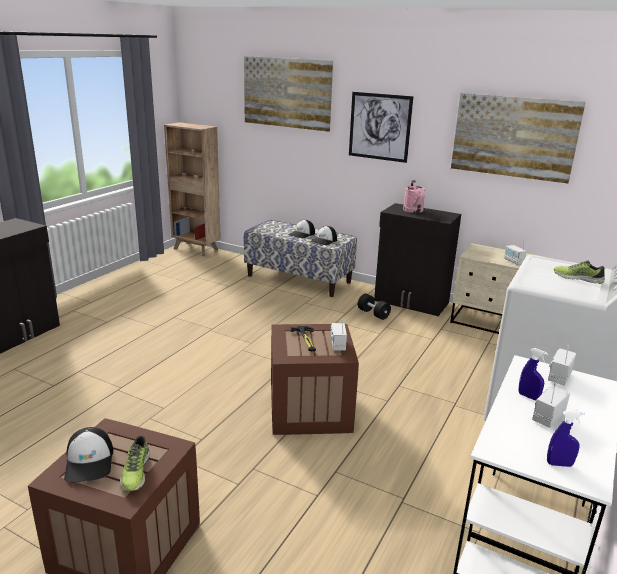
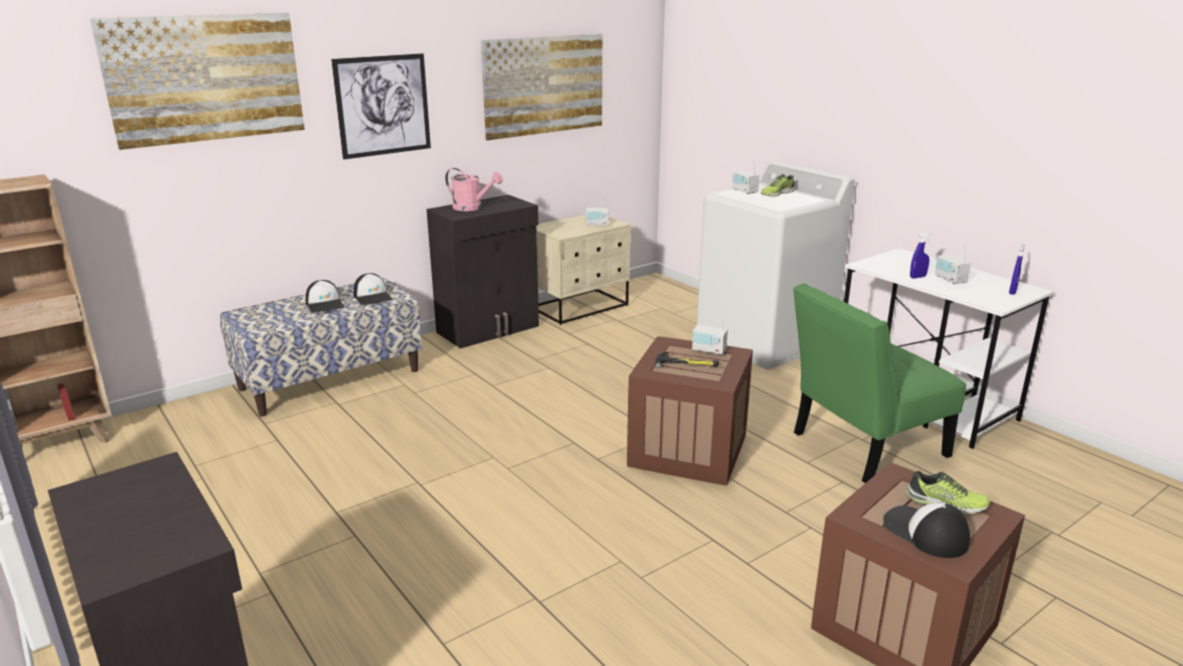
camera: 65 degrees left, 0 degrees up
cap [64,427,113,483] -> cap turned 135 degrees counterclockwise [883,502,970,558]
black dumbbell [358,294,391,320] -> none
radio [548,345,576,386] -> radio moved to [732,160,759,194]
none -> green chair [793,283,966,483]

